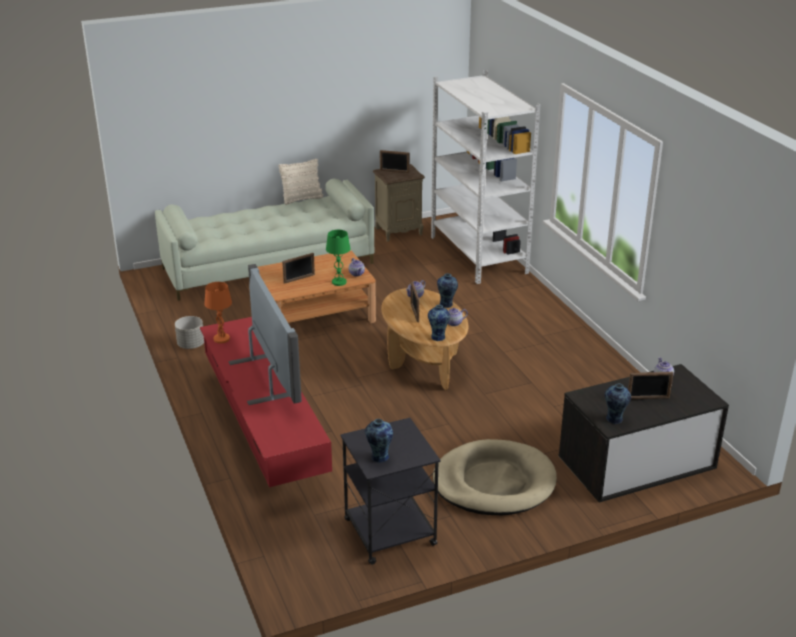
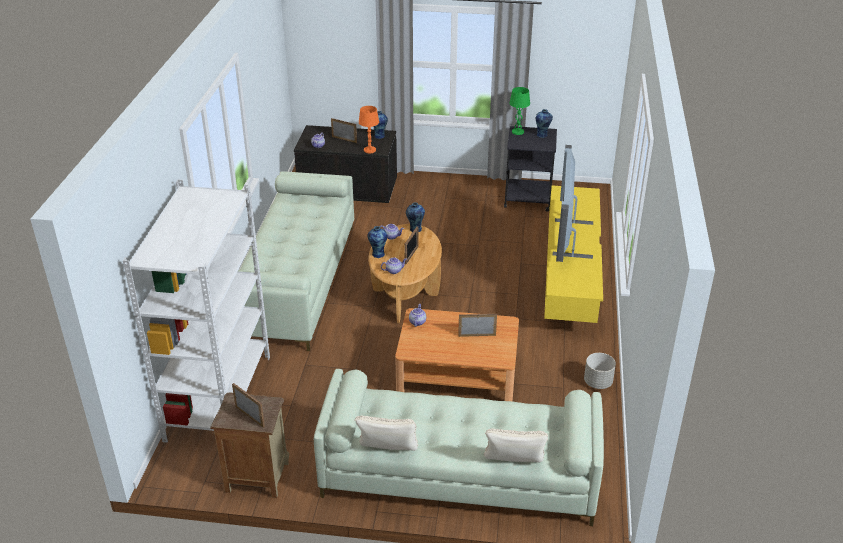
camera: 150 degrees left, 5 degrees up
red tv stand [200,317,332,487] -> yellow tv stand [544,186,603,323]
orange table lamp [204,282,232,343] -> orange table lamp moved to [359,106,379,153]
green table lamp [326,230,350,286] -> green table lamp moved to [510,87,530,135]
beige dog bed [433,439,557,515] -> none
none -> white sofa [238,171,354,351]
none -> beige pillow [484,428,548,462]

